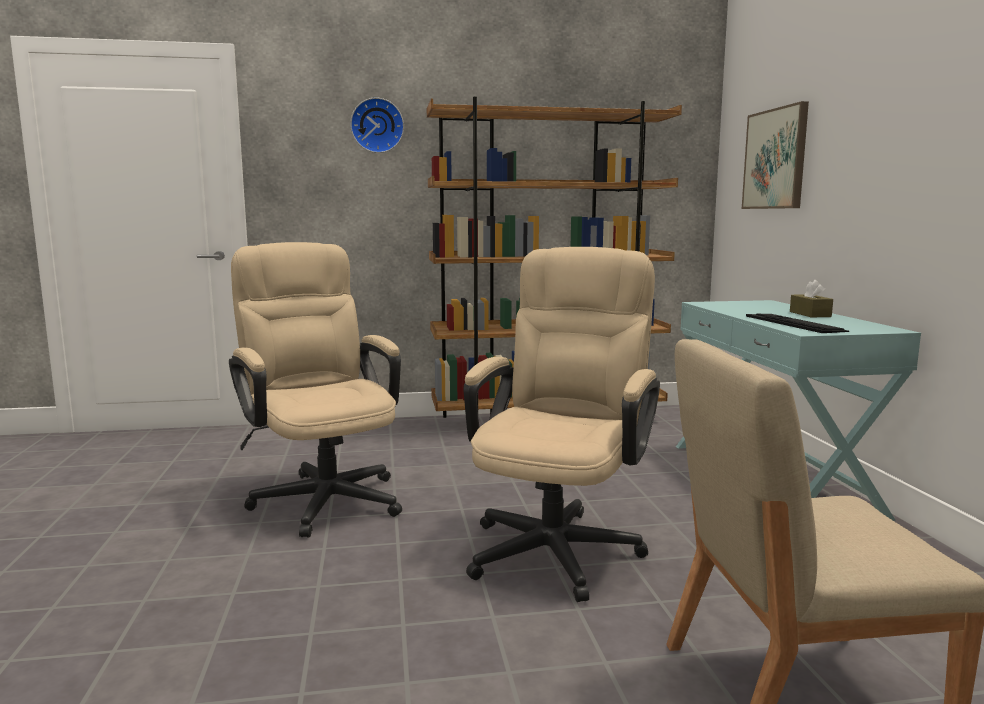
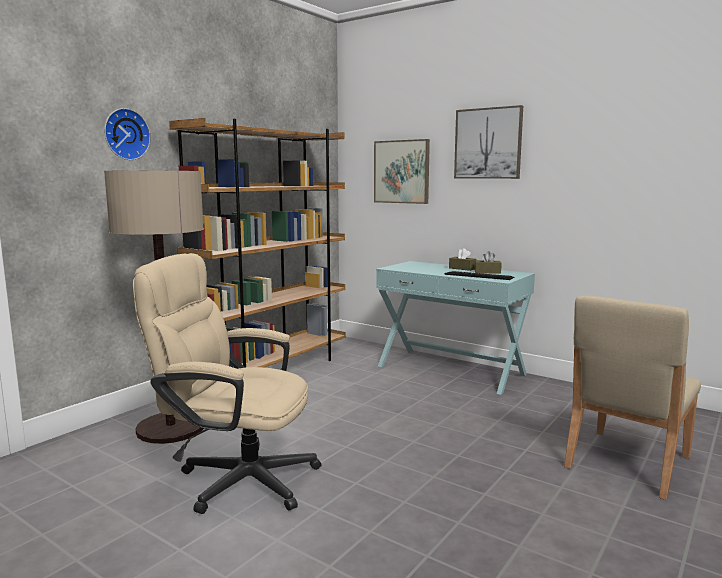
camera: 45 degrees left, 0 degrees up
beige office chair [463,247,660,602] -> none
none -> floor lamp [104,171,204,444]
none -> picture [454,105,523,179]
none -> brown tissue box [475,251,502,274]

